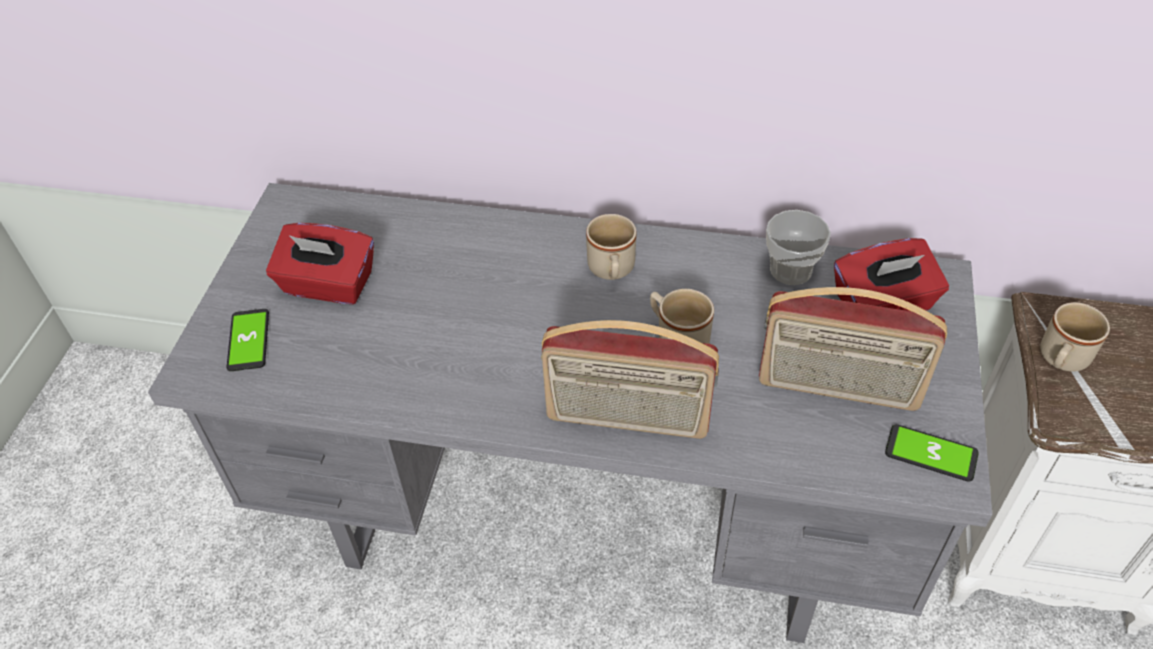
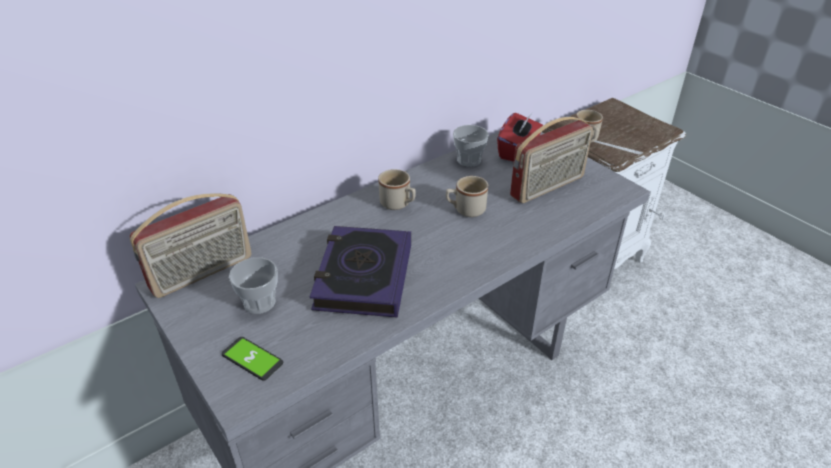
camera: 50 degrees left, 10 degrees down
red tissue box [266,223,374,304] -> cup [229,257,278,314]
radio [541,320,719,439] -> radio moved to [130,193,251,298]
phone [885,424,979,482] -> none
none -> book [310,226,411,318]

